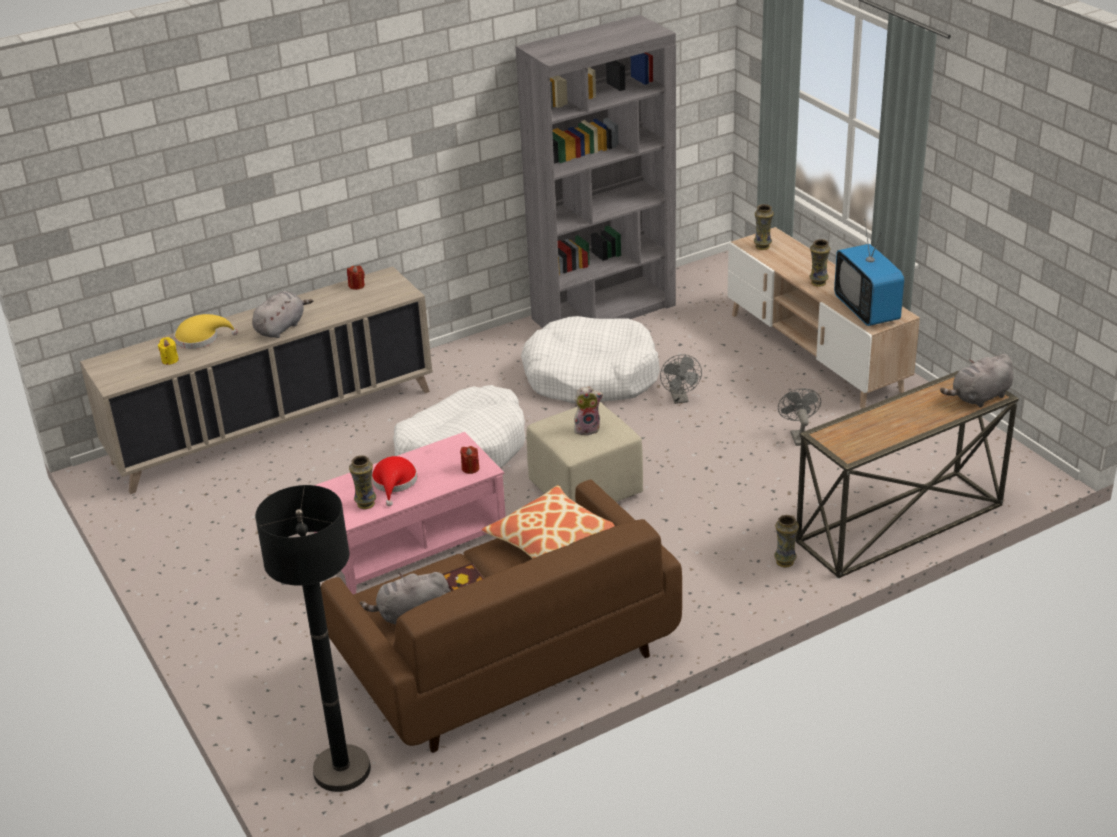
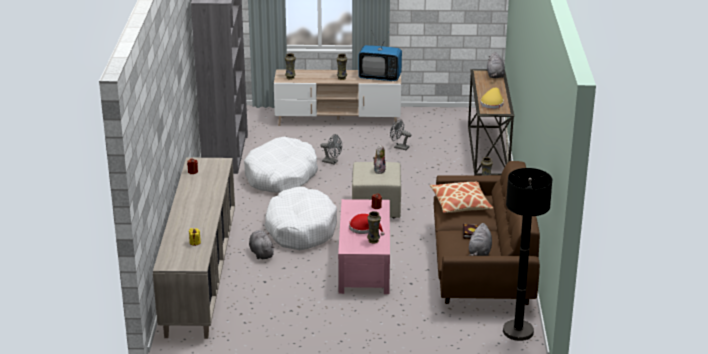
camera: 60 degrees left, 5 degrees down
yellow hat [174,314,238,349] -> yellow hat moved to [480,87,504,109]
grey plush toy [252,291,313,338] -> grey plush toy moved to [249,231,275,259]

